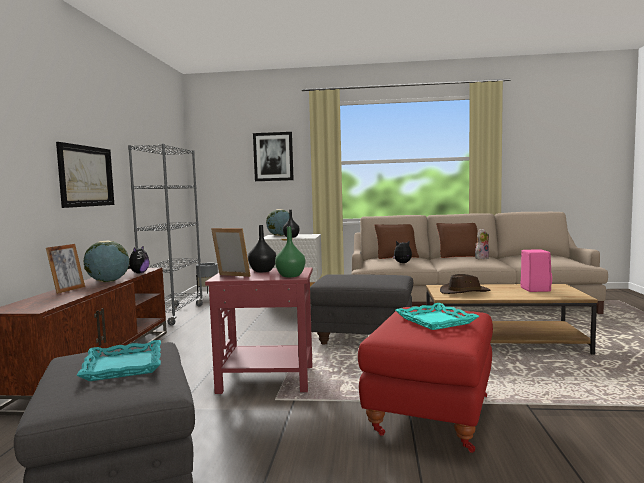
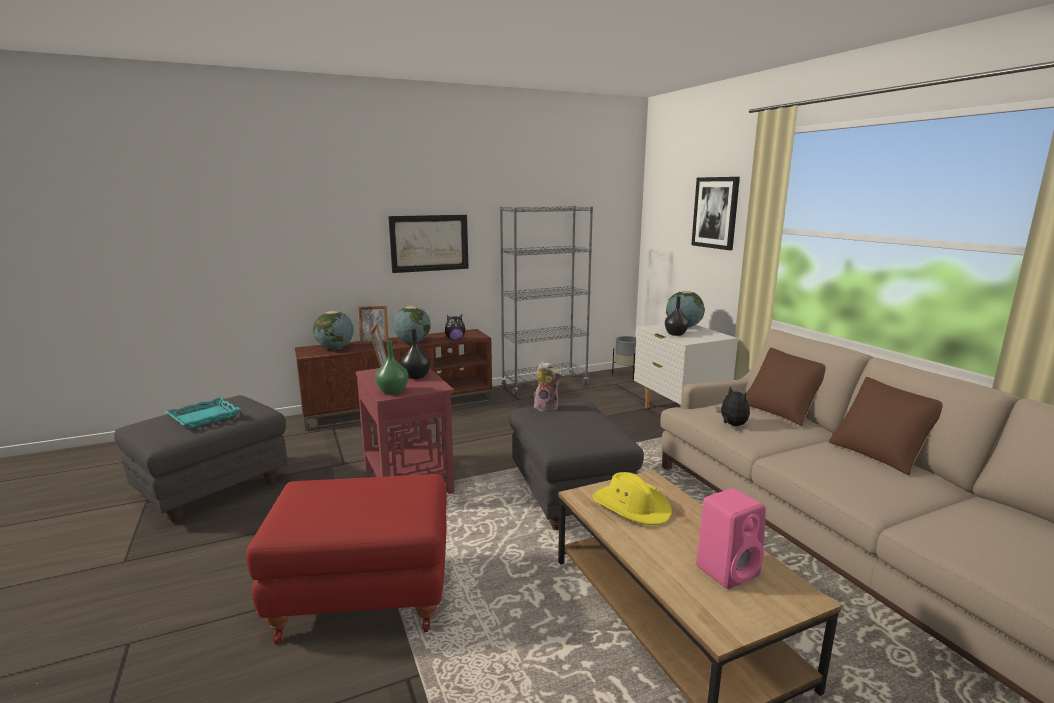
camera: 60 degrees right, 10 degrees up
turquoise tray [395,303,479,330] -> none
brown hat [440,274,491,294] -> yellow hat [593,472,672,525]
plush toy [475,229,489,259] -> plush toy moved to [534,361,563,412]
none -> globe [313,311,354,350]

